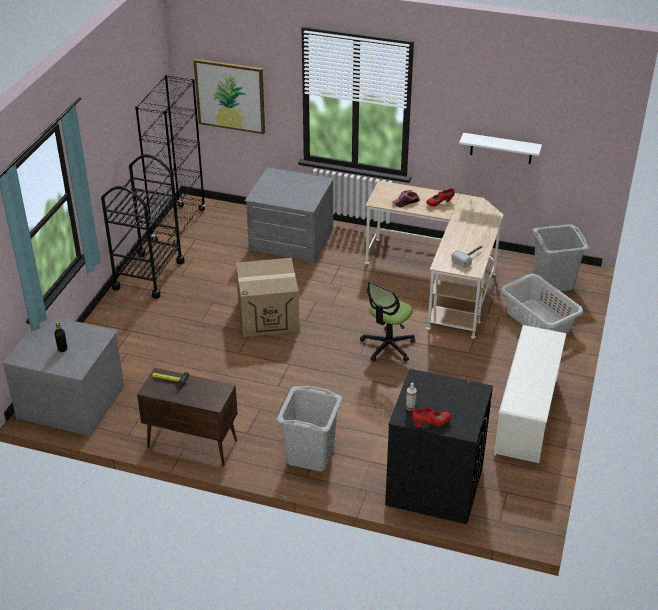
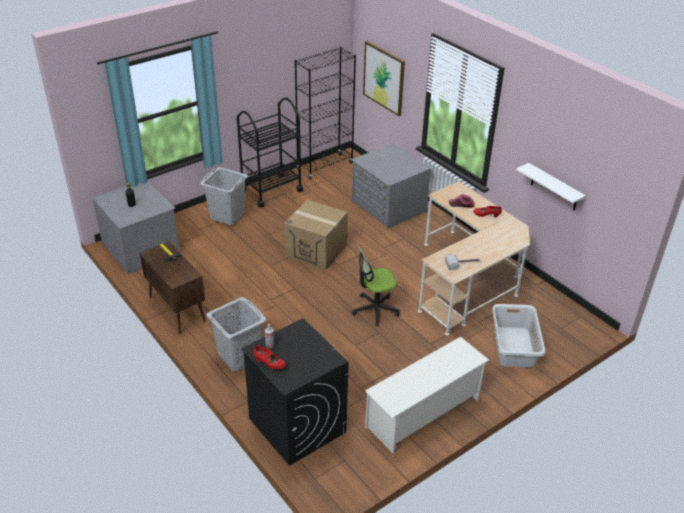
camera: 35 degrees right, 0 degrees up
grey laundry basket [533,224,589,293] -> grey laundry basket moved to [200,167,248,225]

